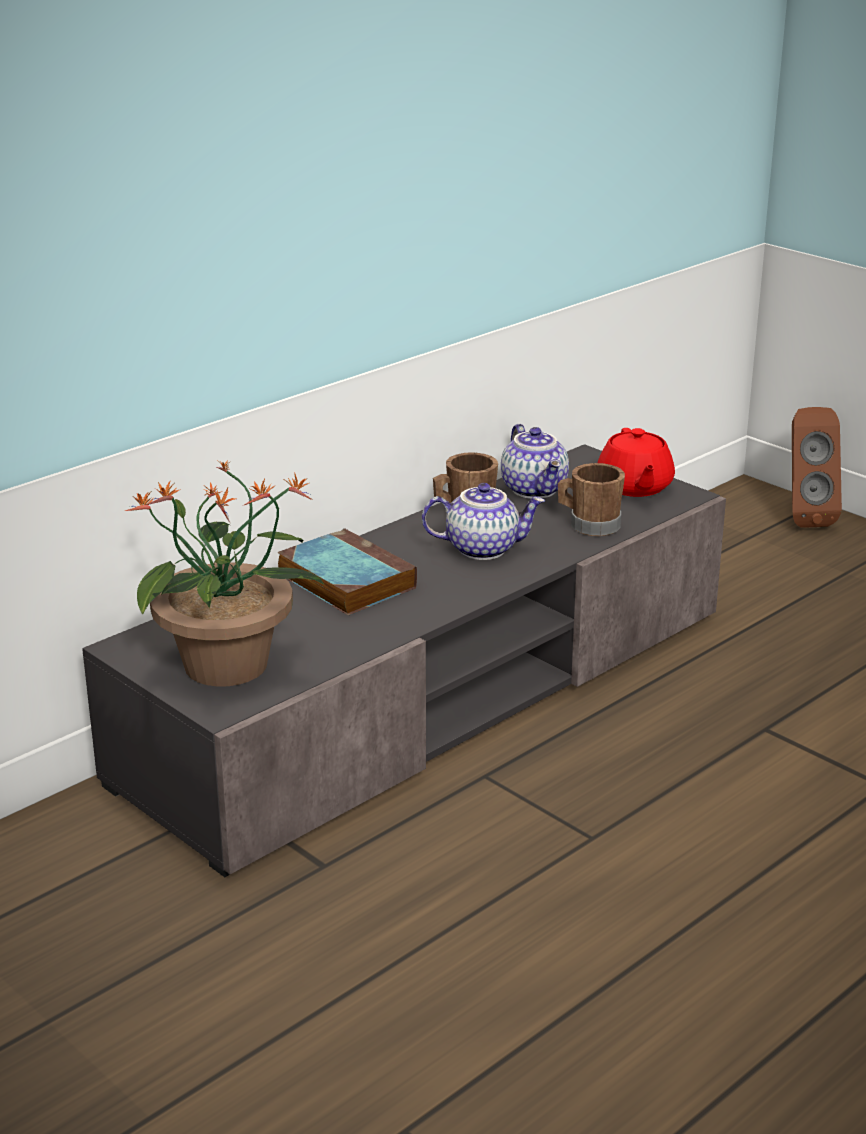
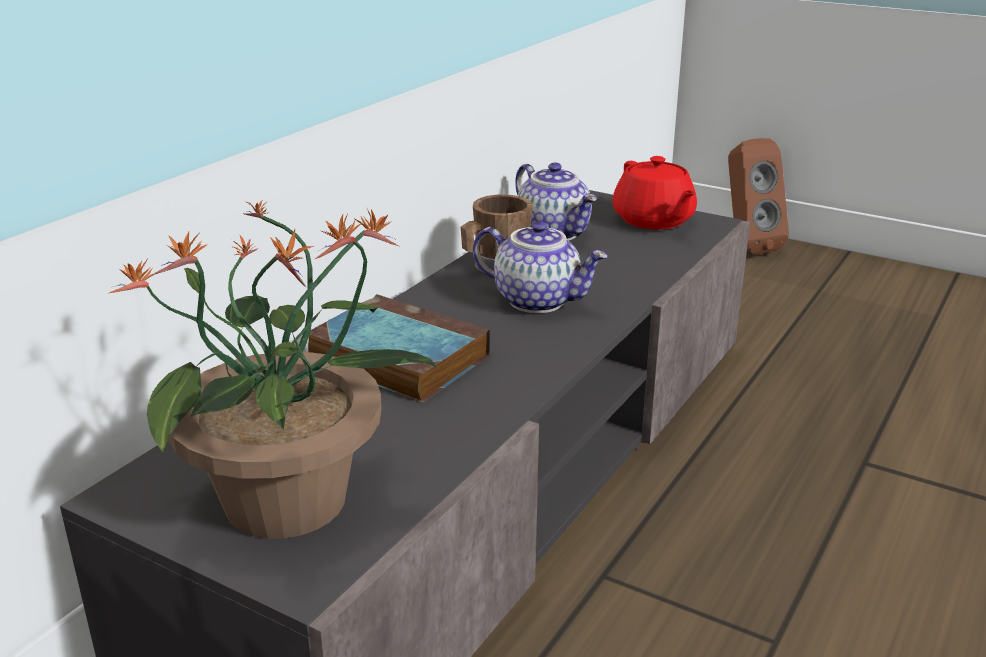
camera: 15 degrees left, 0 degrees up
teapot [422,483,545,560] -> teapot turned 45 degrees clockwise [473,221,608,313]
brown mug [558,463,625,536] -> none

